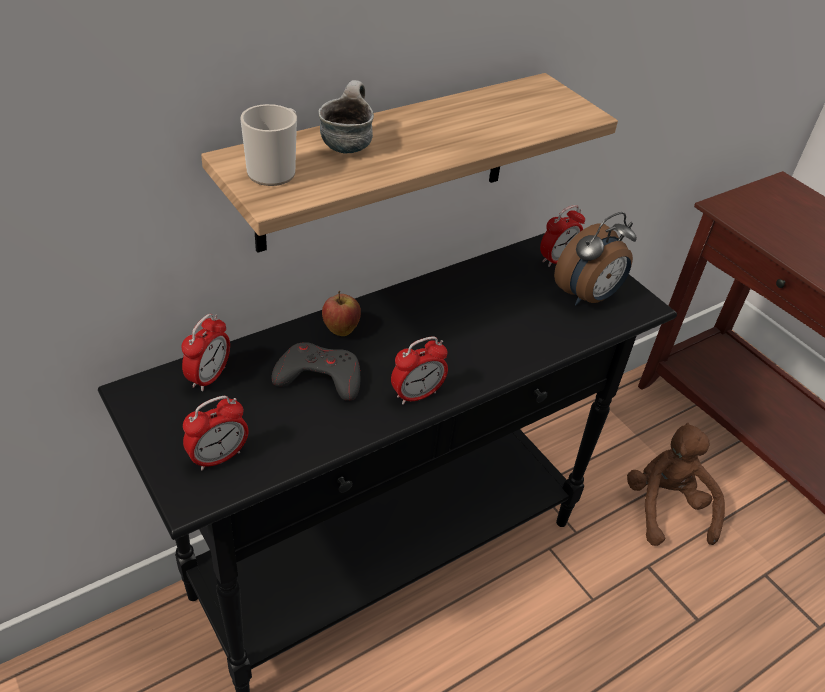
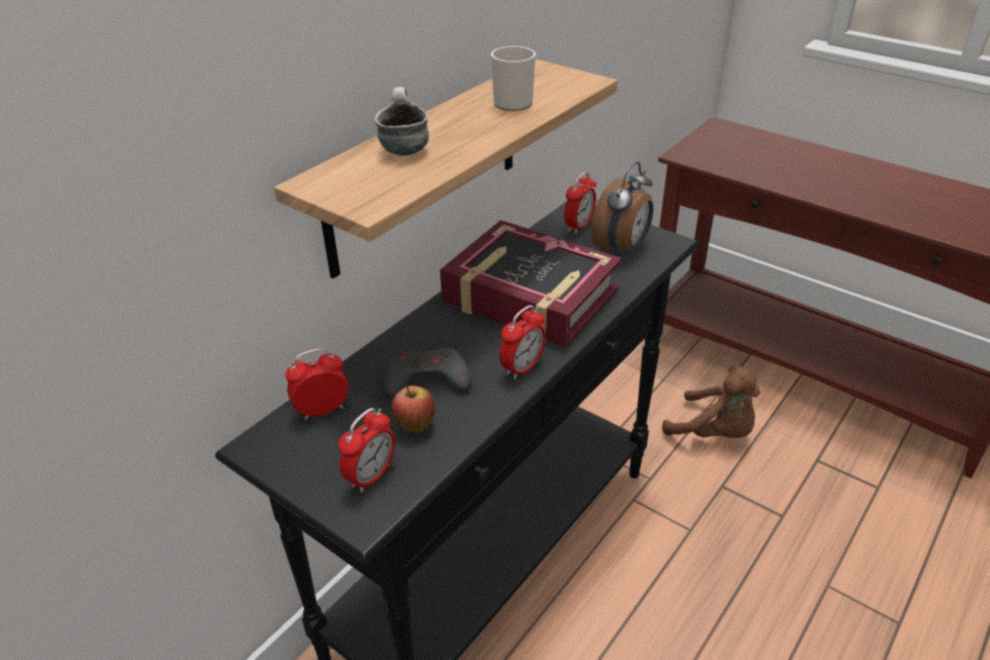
camera: 15 degrees left, 5 degrees down
alarm clock [181,314,230,391] -> alarm clock turned 120 degrees counterclockwise [285,348,348,420]
mug [240,104,297,186] -> mug moved to [491,46,536,111]
apple [322,291,361,336] -> apple moved to [392,384,435,432]
brown plush toy [627,422,725,546] -> brown plush toy turned 150 degrees clockwise [662,365,760,438]
none -> book [440,220,622,347]

